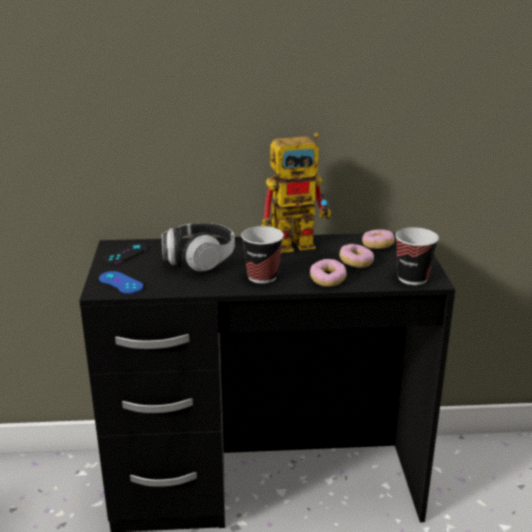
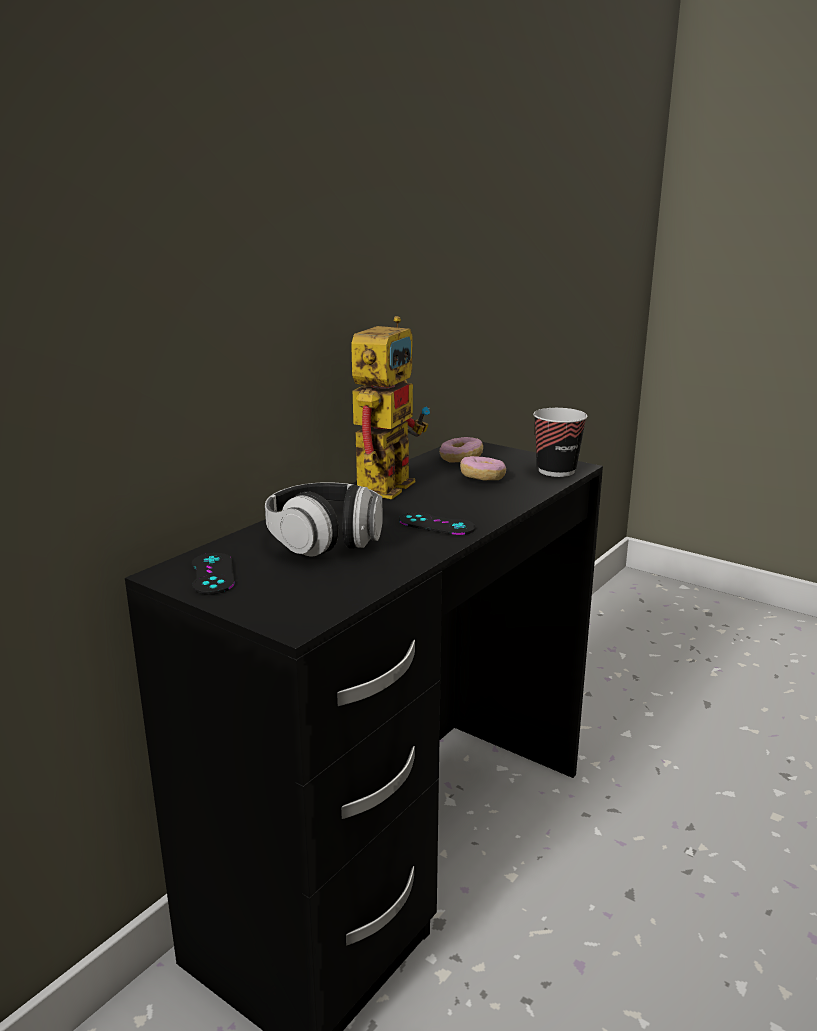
camera: 50 degrees left, 5 degrees down
blue game controller [99,271,143,294] -> none
cup [241,226,284,284] -> black game controller [399,512,475,535]
donut [310,259,346,287] -> none

